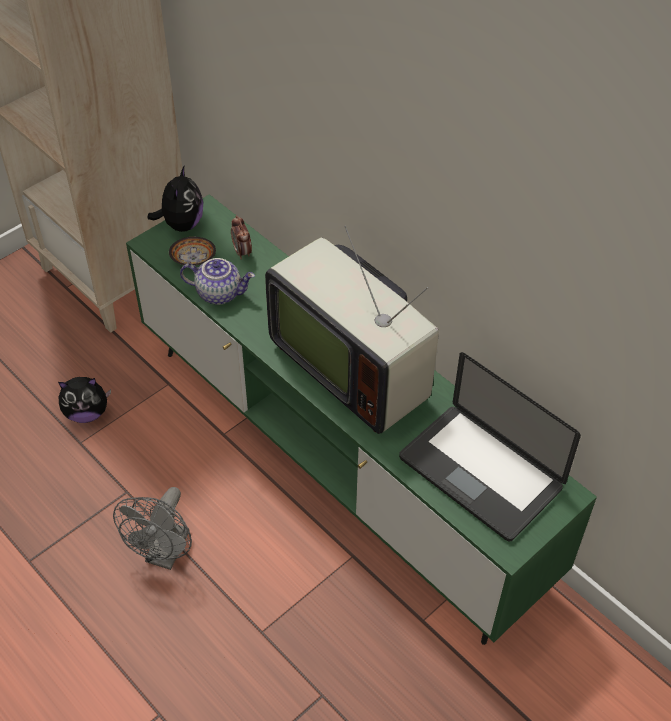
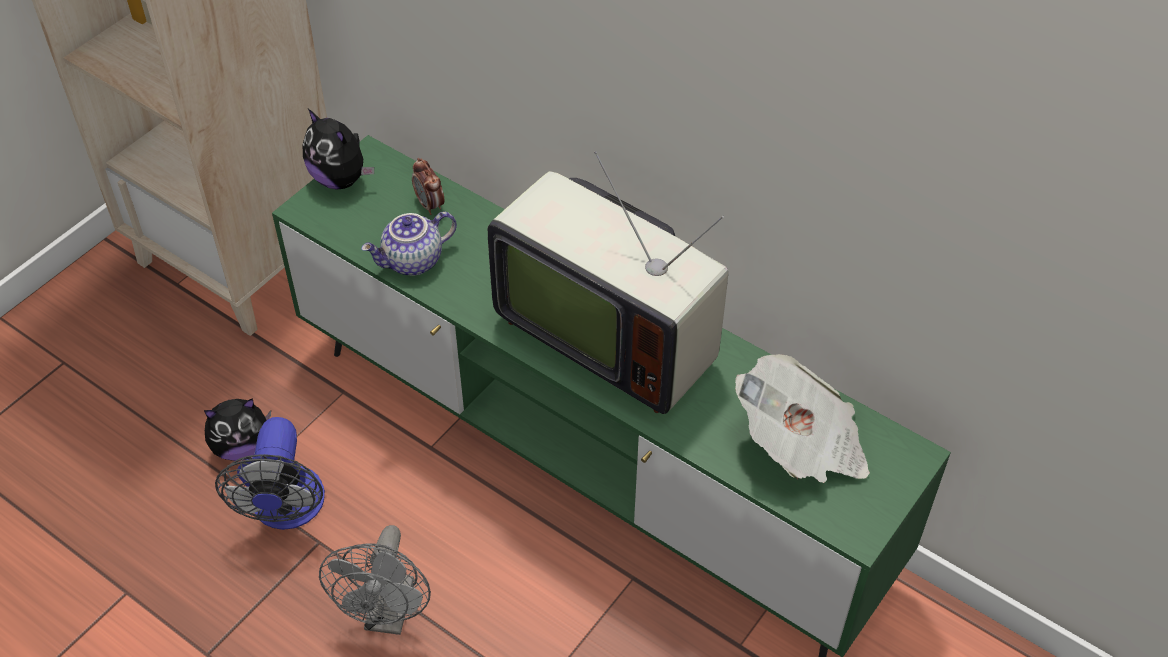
camera: 10 degrees left, 0 degrees up
plush toy [148,166,203,232] -> plush toy turned 135 degrees clockwise [303,109,374,189]
bowl [169,237,216,266] -> none
teapot [180,258,255,305] -> teapot turned 150 degrees clockwise [361,211,457,275]
laptop [399,352,581,541] -> newspaper [735,354,870,483]
none -> fan [215,417,325,530]

